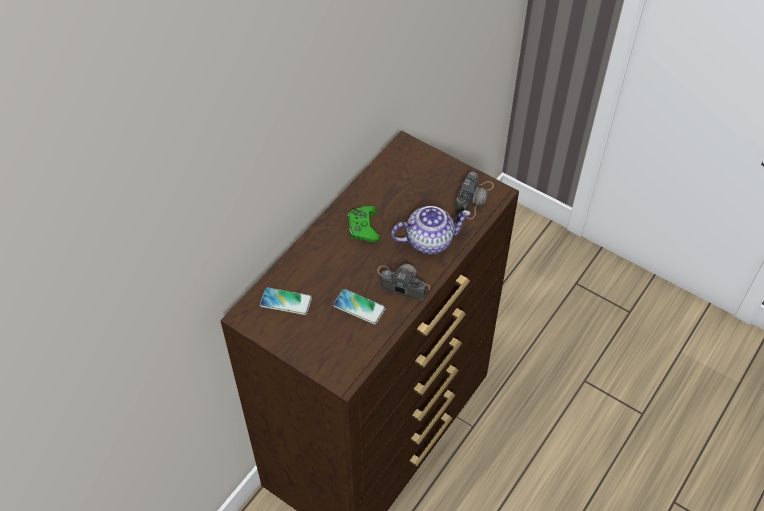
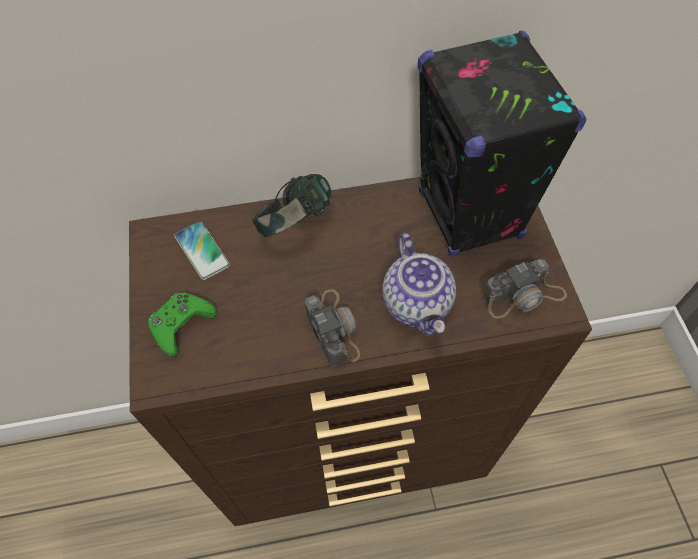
camera: 45 degrees right, 5 degrees up
phone [333,289,386,325] -> none
green game controller [348,206,380,242] -> green game controller moved to [148,293,217,357]
teapot [391,206,470,254] -> teapot turned 45 degrees clockwise [382,233,456,336]
none -> headphones [253,174,331,237]
none -> black speaker [418,30,586,257]

